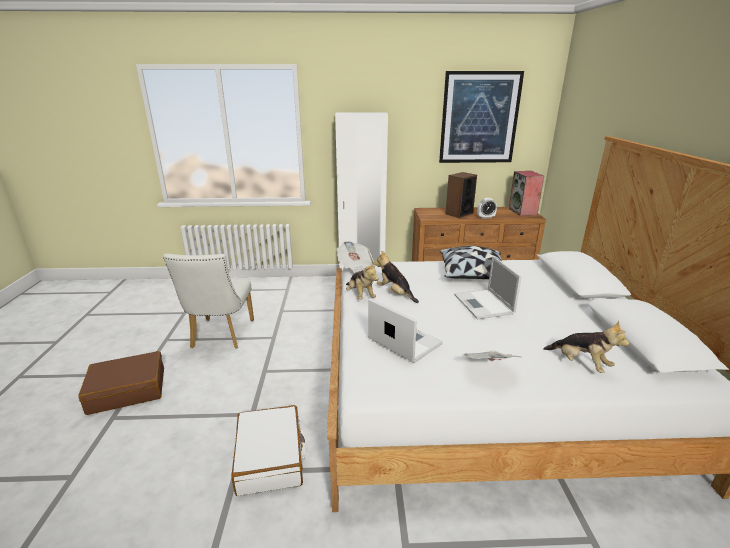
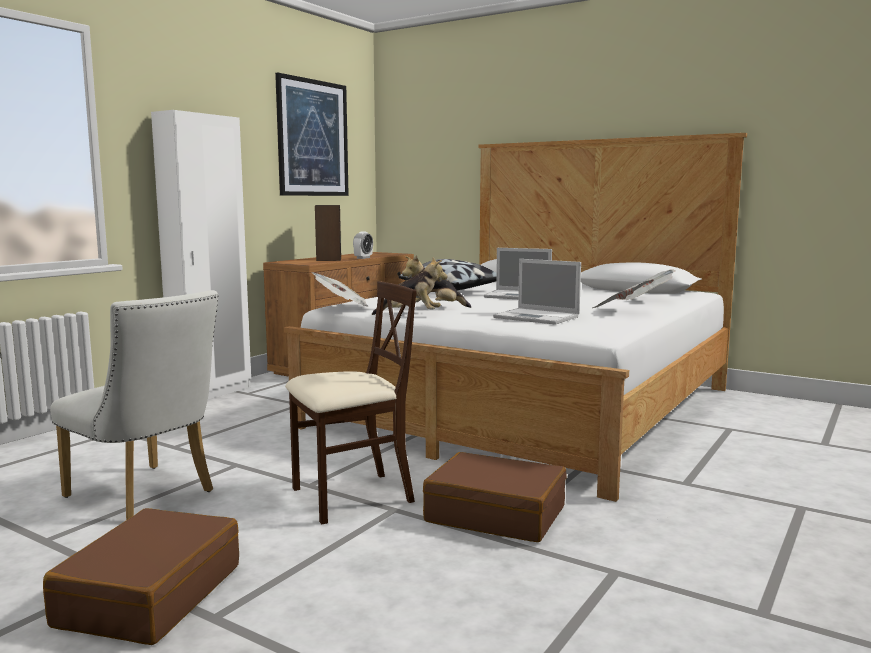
camera: 55 degrees left, 15 degrees down
white suitcase [232,405,305,496] -> brown suitcase [423,452,567,542]
laptop [368,298,443,363] -> laptop turned 135 degrees counterclockwise [493,259,581,325]
speaker [509,171,544,216] -> none
plush toy [543,321,629,373] -> newspaper [618,269,675,300]
none -> beige chair [285,281,417,524]

